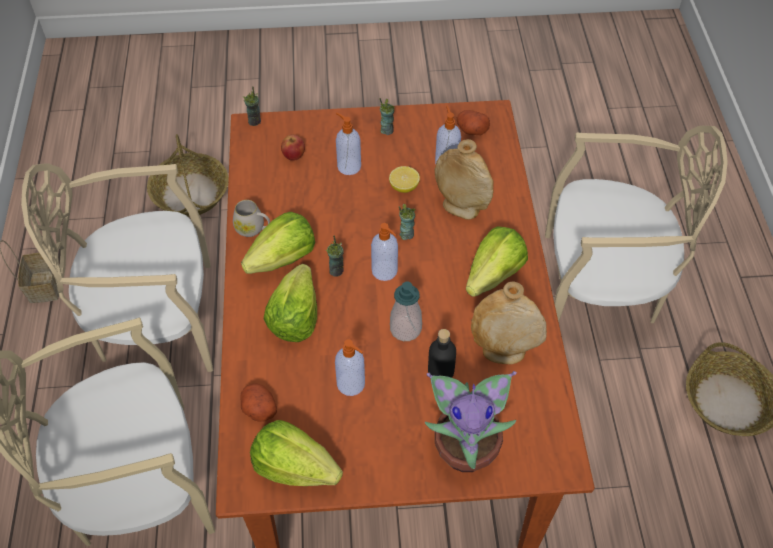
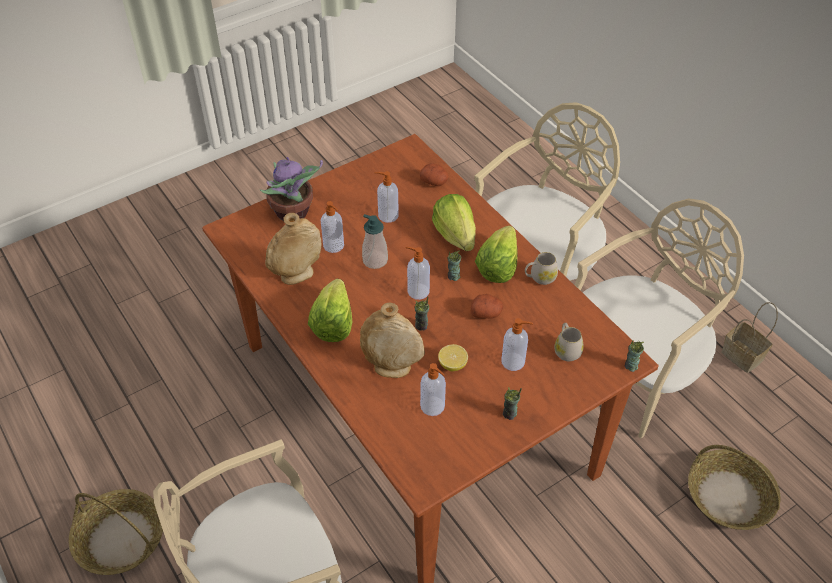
camera: 150 degrees right, 5 degrees down
lettuce [250,420,343,486] -> none
apple [281,135,305,161] -> white mug [554,323,584,361]
black bottle [428,329,456,378] -> soap dispenser [321,201,344,253]
potato [457,110,490,135] -> potato moved to [470,294,503,319]

